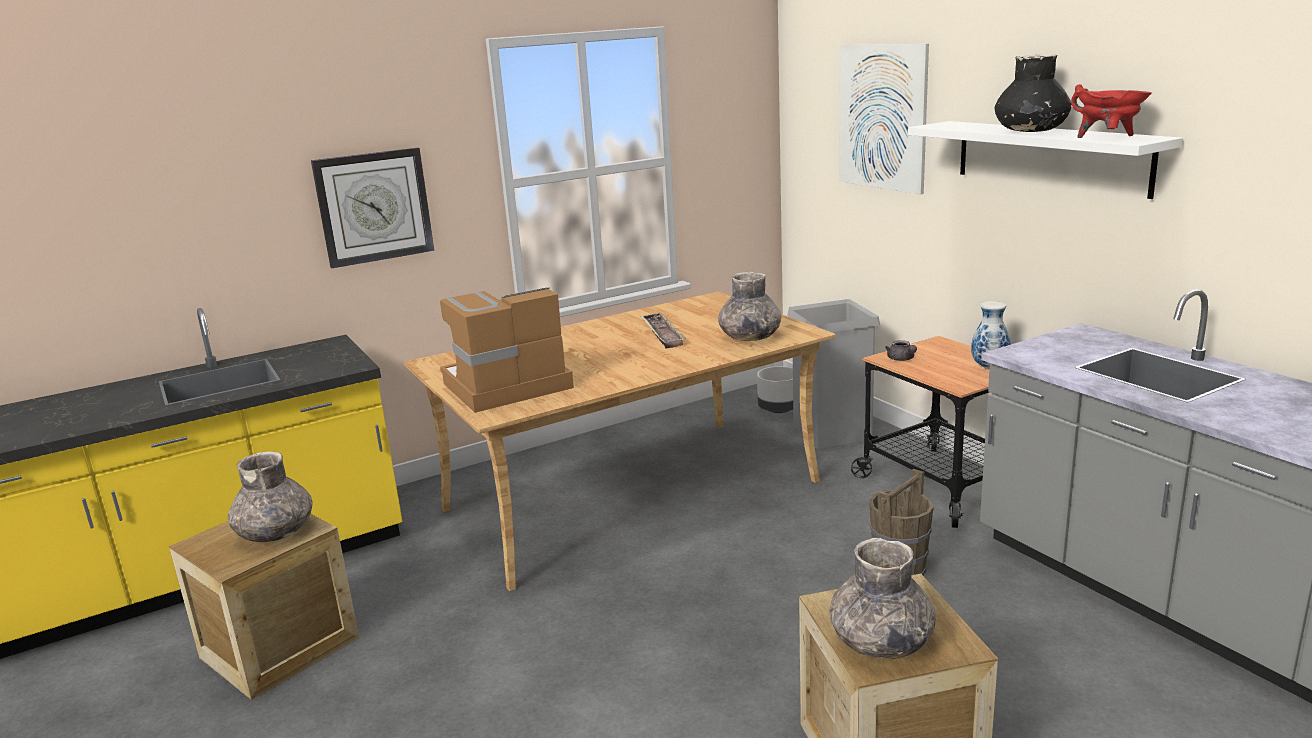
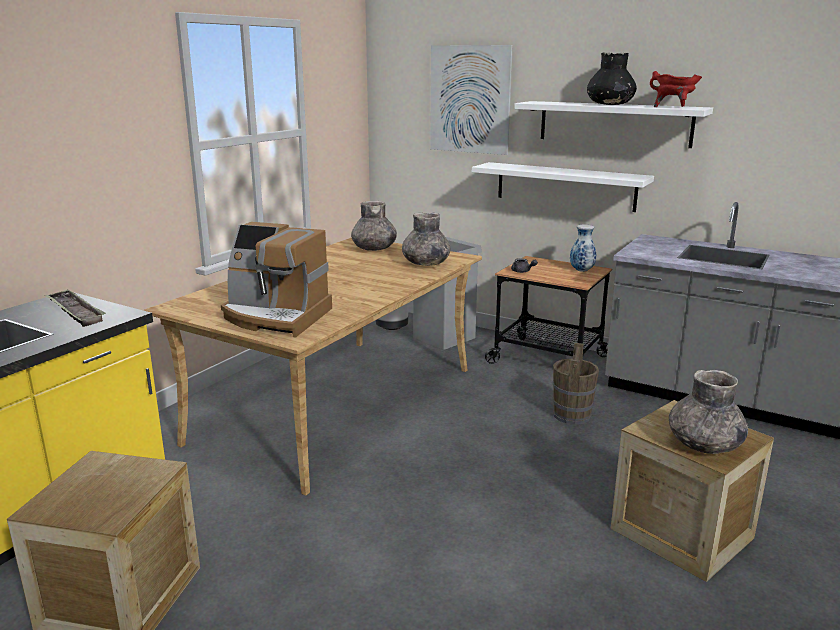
camera: 30 degrees left, 0 degrees up
grey vase [228,452,313,542] -> grey vase moved to [351,201,397,251]
wall clock [311,148,434,268] -> none
coffee machine [440,287,574,413] -> coffee machine turned 105 degrees counterclockwise [221,222,332,338]
tray [641,313,686,348] -> tray moved to [45,290,106,327]
none -> white shelf [472,162,654,212]

